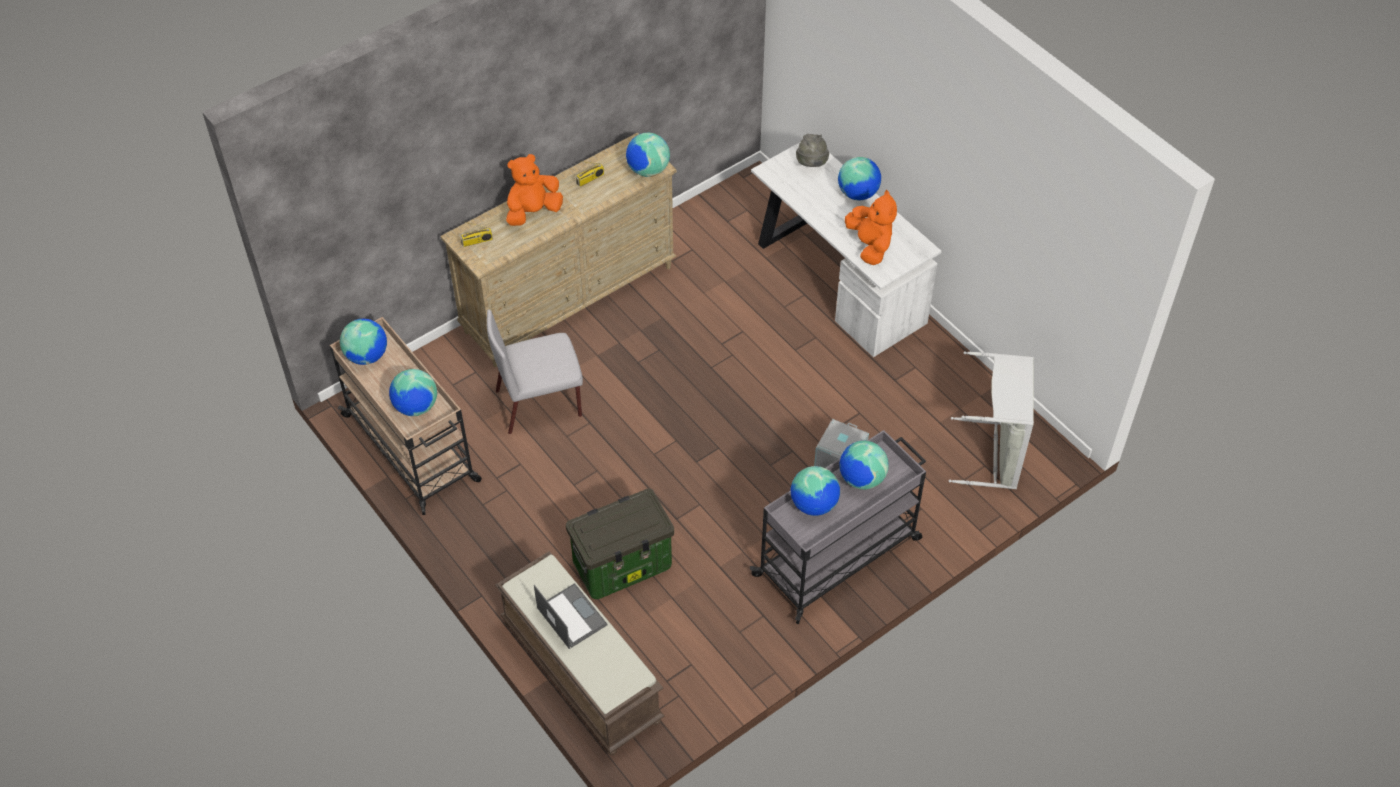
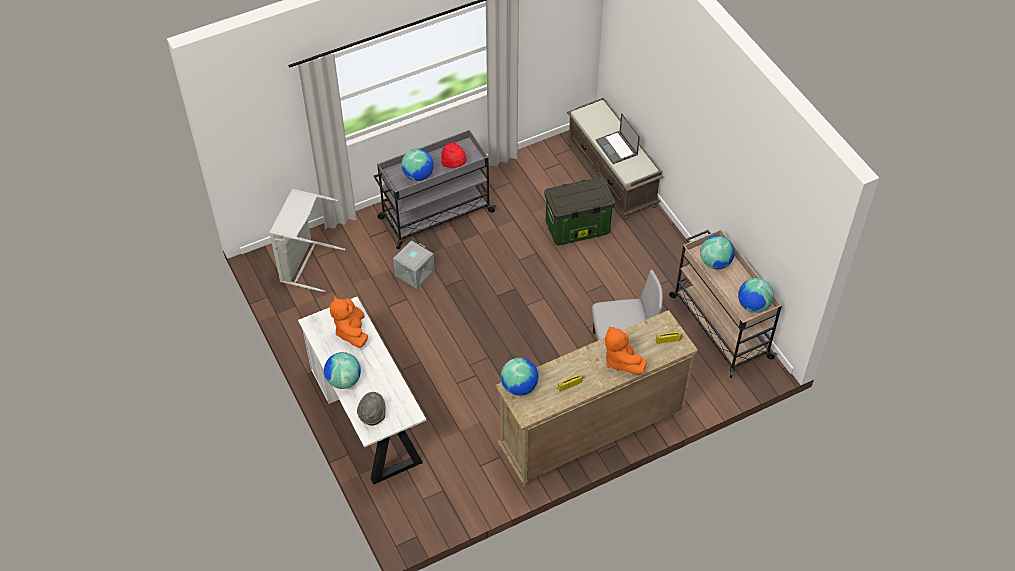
camera: 170 degrees left, 0 degrees up
orange plush toy [506,154,563,226] -> orange plush toy turned 90 degrees clockwise [605,326,647,374]
globe [791,466,840,516] -> red hat [441,141,467,168]

